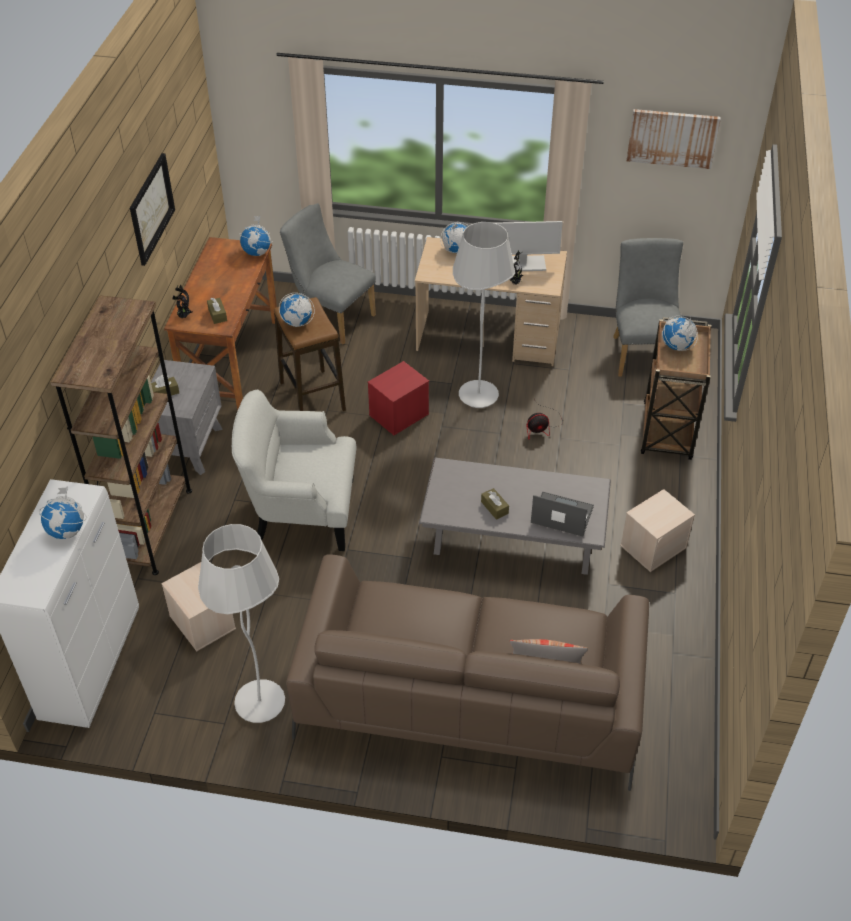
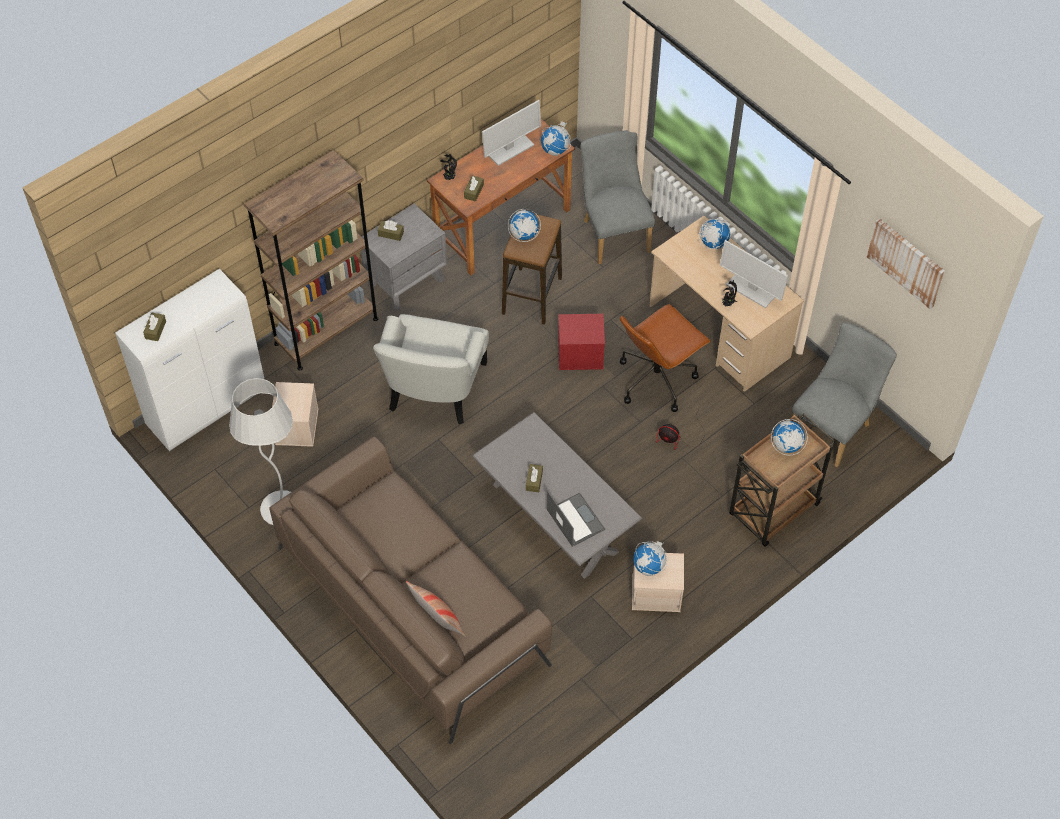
camera: 40 degrees right, 10 degrees up
globe [39,486,87,539] -> globe moved to [633,541,667,576]
picture [130,153,175,266] -> none
white armchair [232,390,356,551] -> white armchair turned 120 degrees counterclockwise [373,314,489,424]
white floor lamp [453,222,515,408] -> brown office chair [620,304,711,412]
none -> brown tissue box [143,313,166,341]
none -> monitor [482,100,541,166]

